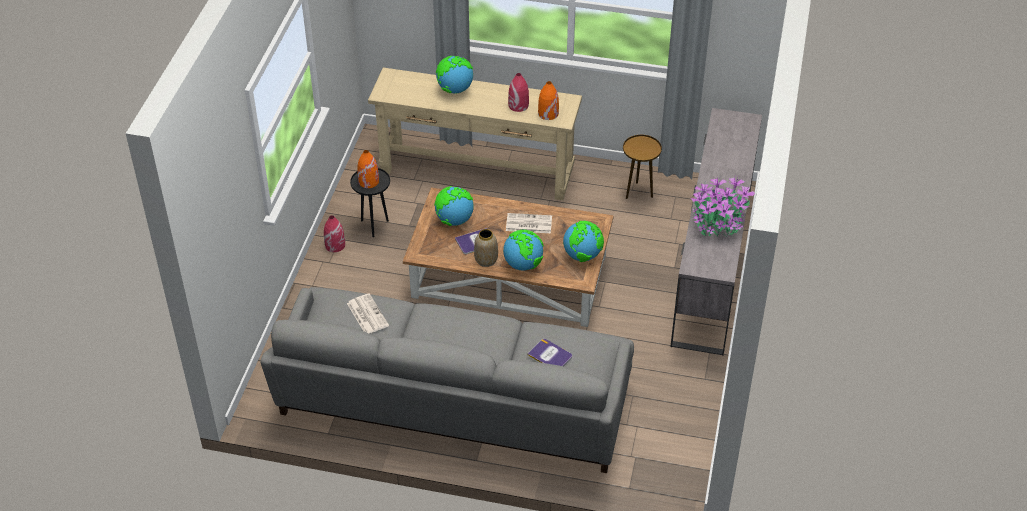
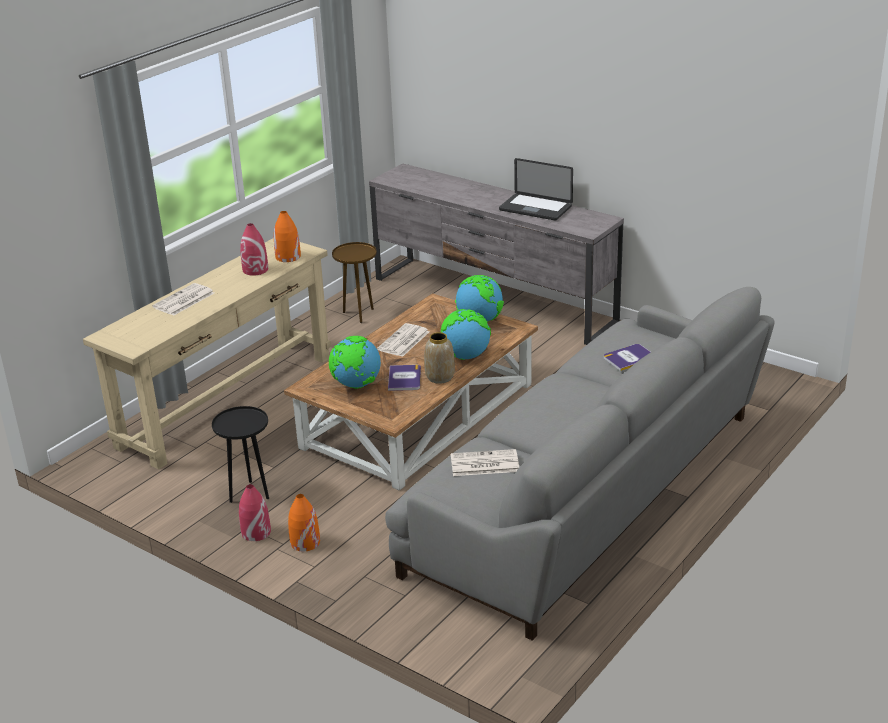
camera: 65 degrees left, 15 degrees down
orange vase [357,150,379,188] -> orange vase moved to [288,494,320,551]
globe [436,56,473,94] -> newspaper [152,283,214,316]
potted plant [691,178,755,237] -> laptop [499,158,573,220]

